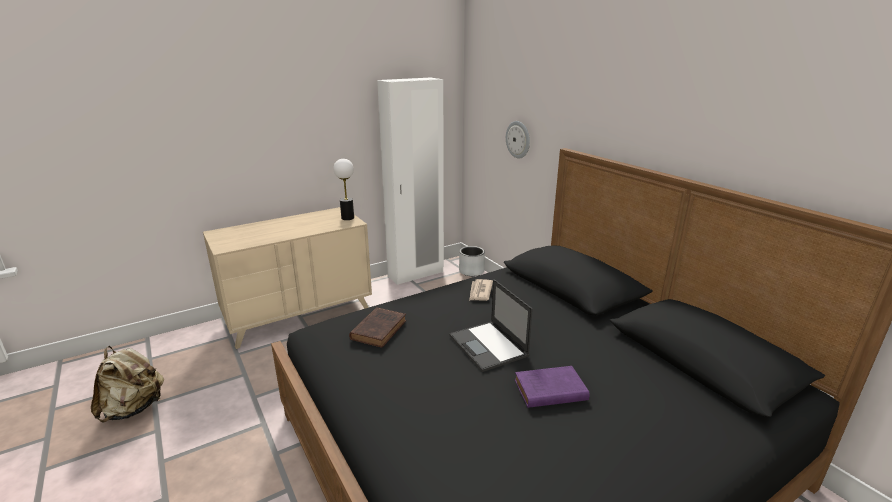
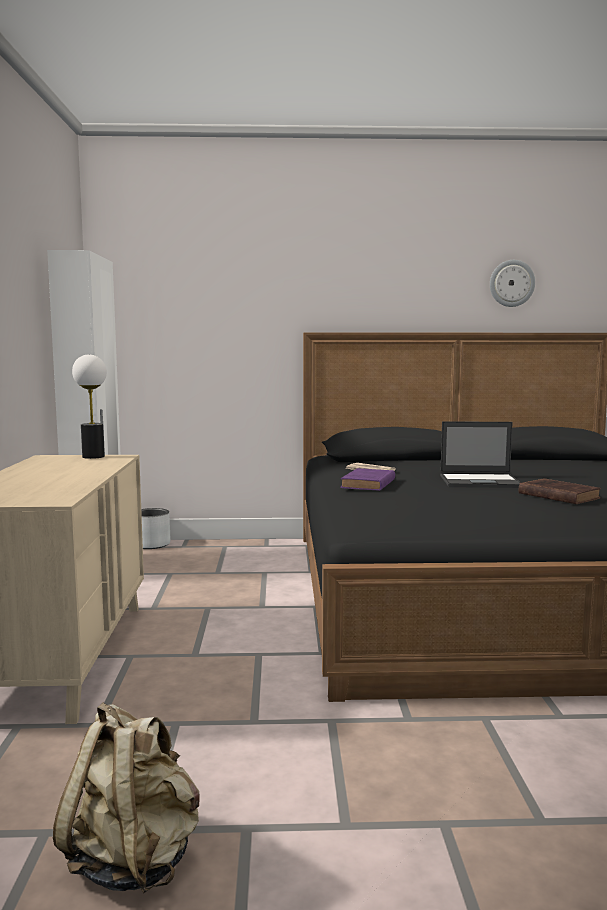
camera: 60 degrees left, 15 degrees down
brown book [349,307,406,348] -> brown book moved to [519,478,601,504]
wall clock [506,121,530,159] -> wall clock moved to [490,260,535,307]
purple book [515,366,590,408] -> purple book moved to [340,468,395,491]

